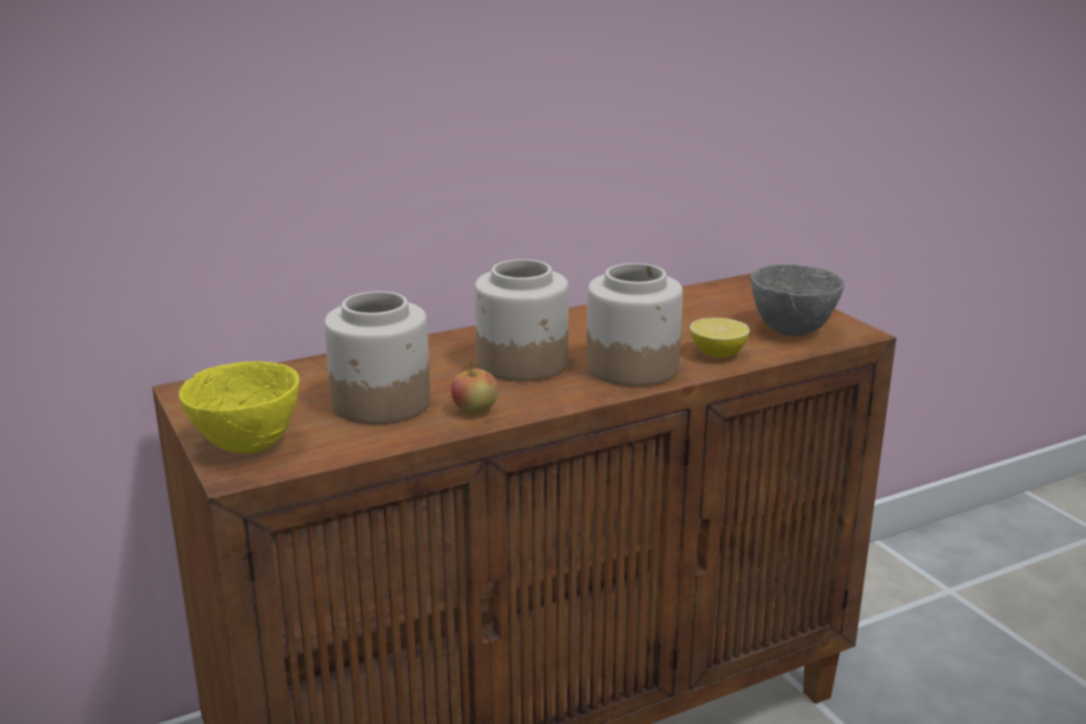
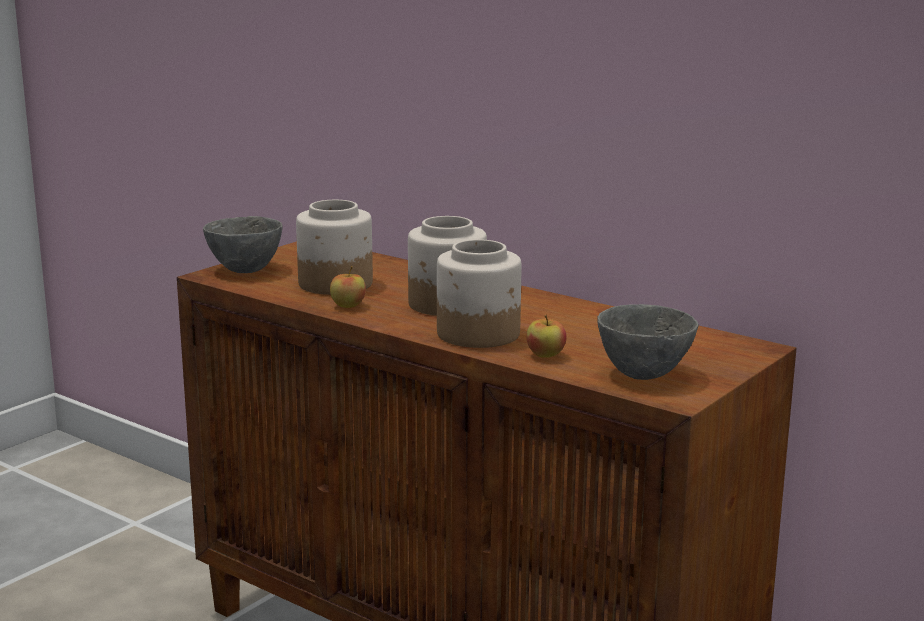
camera: 65 degrees right, 5 degrees down
yellow bowl [179,361,300,454] -> grey bowl [203,216,282,273]
lemon [690,318,750,358] -> apple [526,315,567,358]

